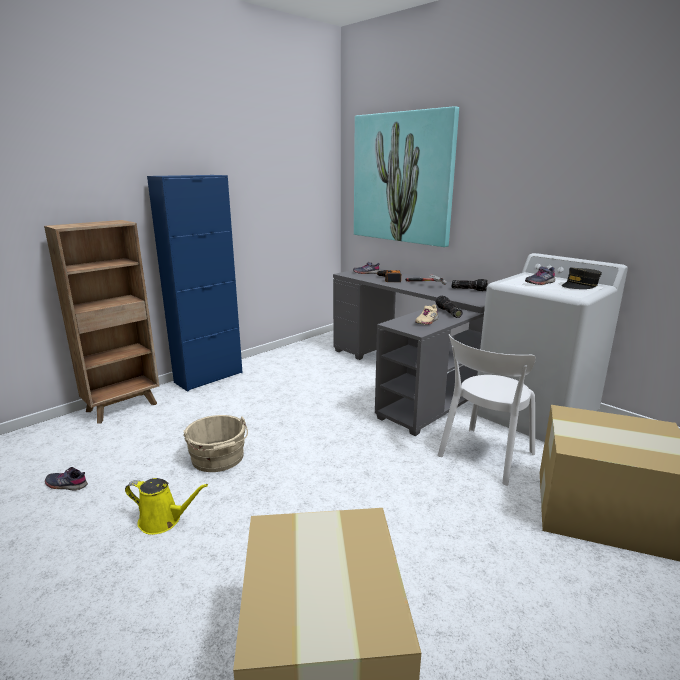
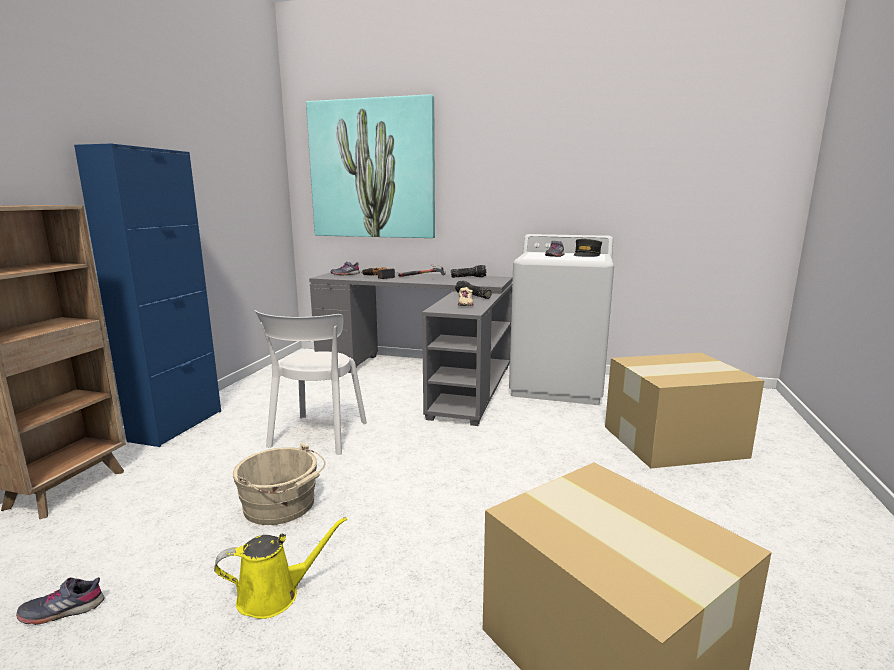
camera: 30 degrees left, 5 degrees down
white chair [437,334,536,486] -> white chair moved to [255,310,367,455]

